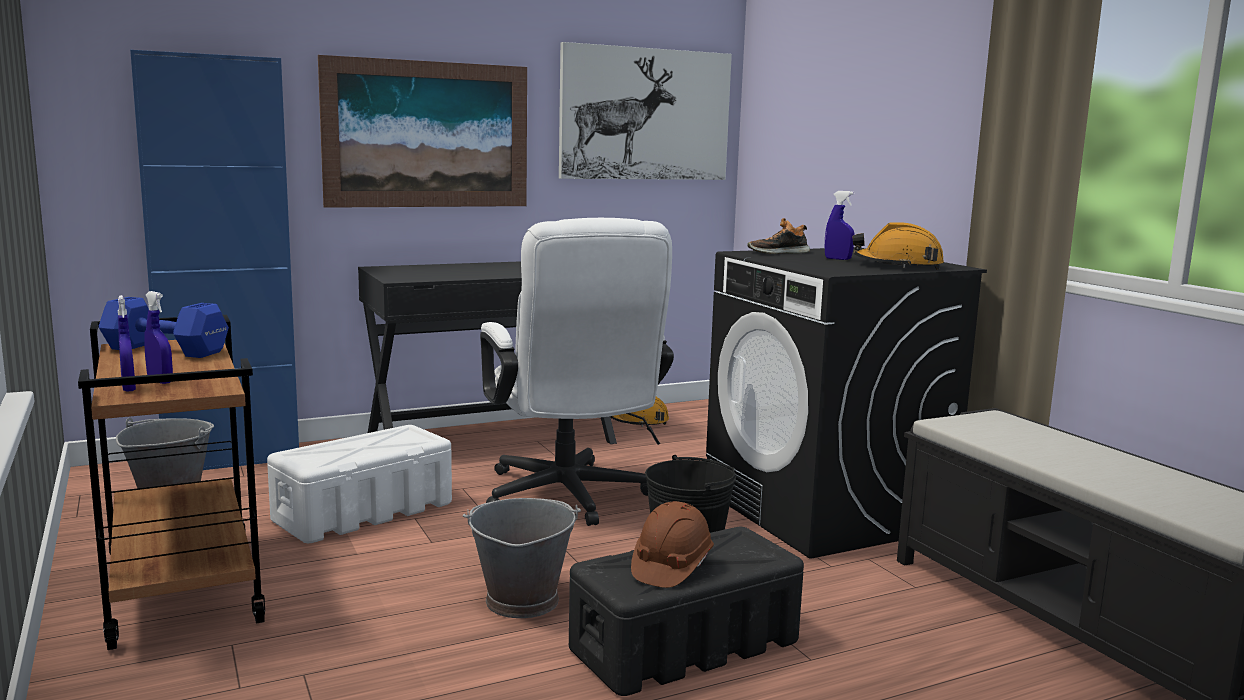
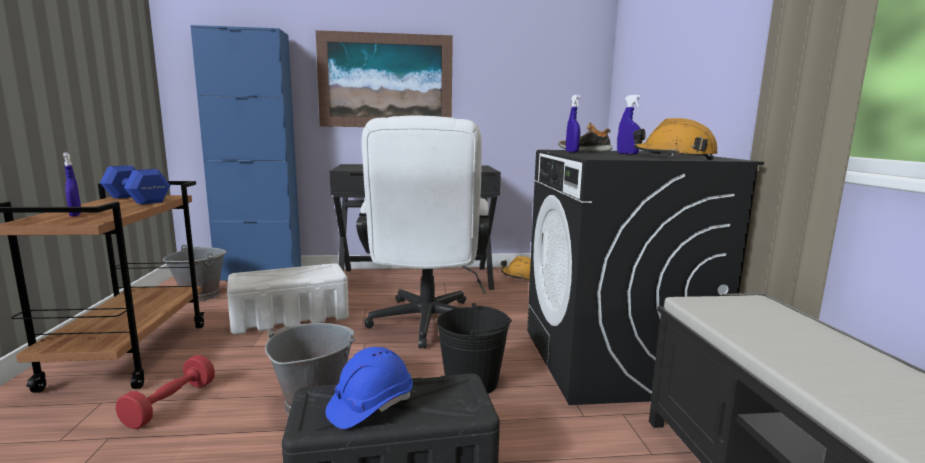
camera: 20 degrees right, 0 degrees up
blue spray bottle [118,295,136,391] -> blue spray bottle moved to [566,94,580,153]
picture [559,42,732,180] -> none
brown hard hat [631,501,714,588] -> blue hard hat [325,347,413,429]
none -> red dumbbell [116,355,215,429]

